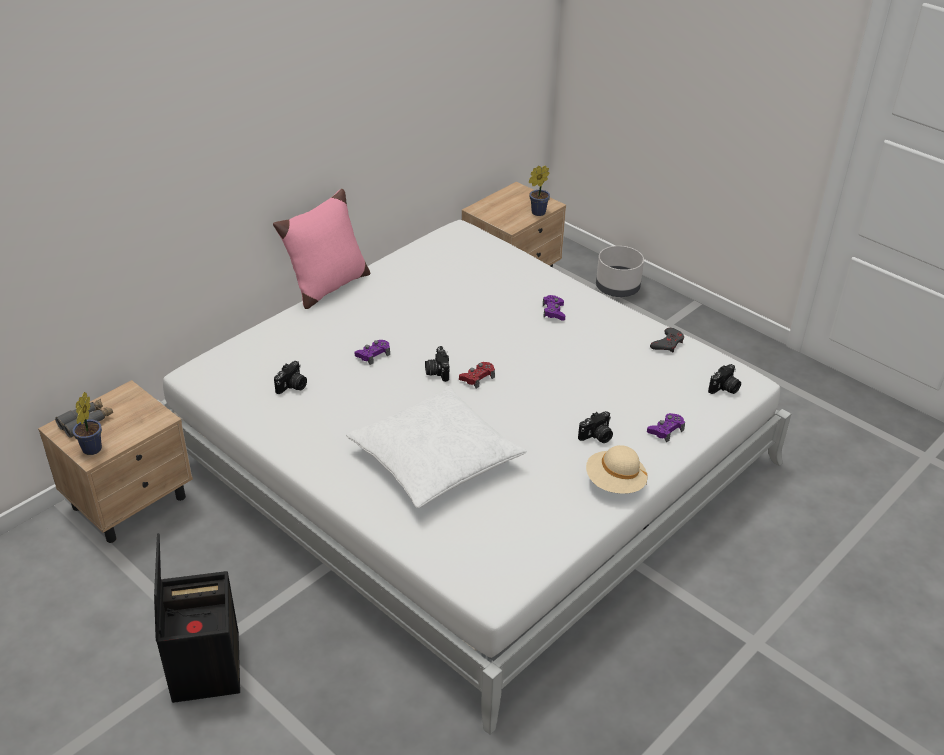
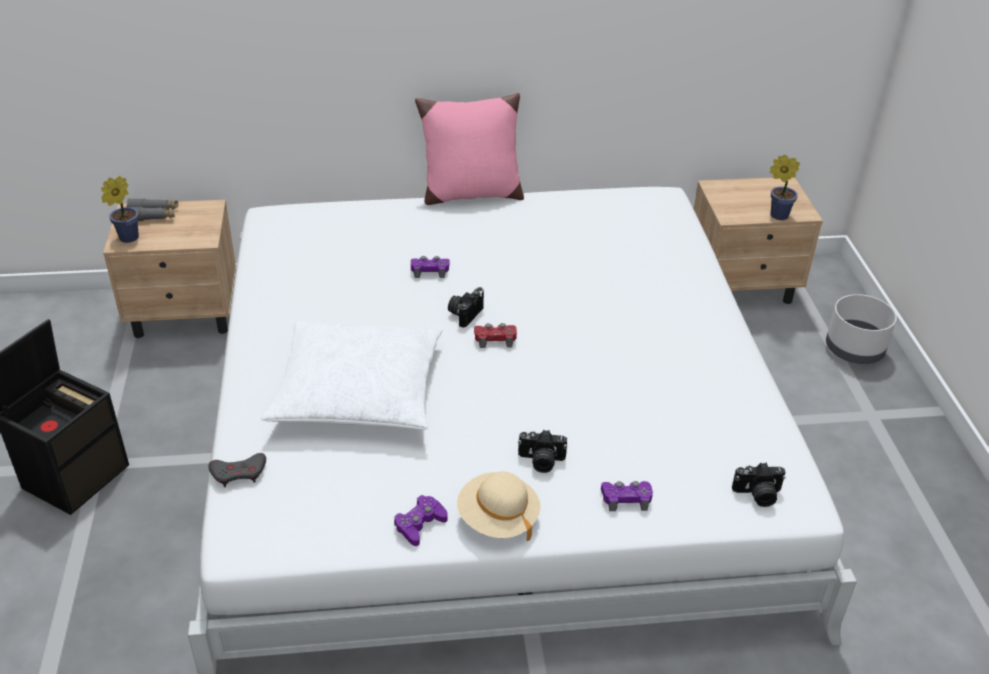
camera: 40 degrees right, 0 degrees up
camera [274,361,307,394] -> none
purple game controller [543,295,565,321] -> purple game controller moved to [394,495,448,546]
grey game controller [650,328,684,352] -> grey game controller moved to [209,453,266,487]

